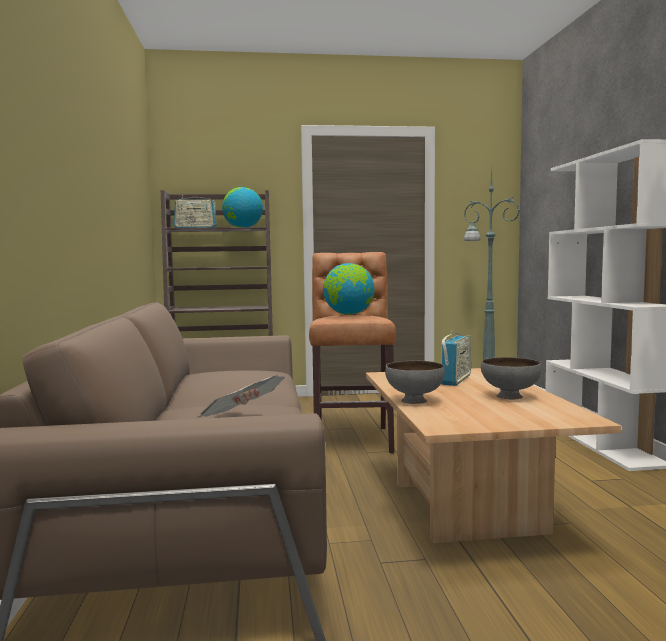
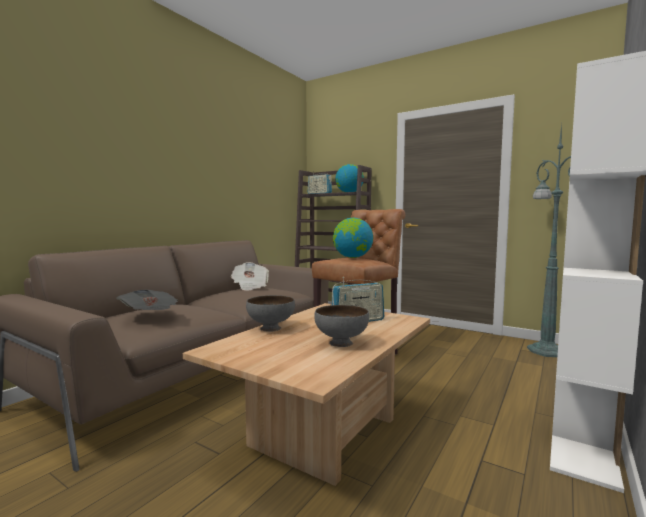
camera: 40 degrees right, 0 degrees up
none -> newspaper [231,262,269,291]

